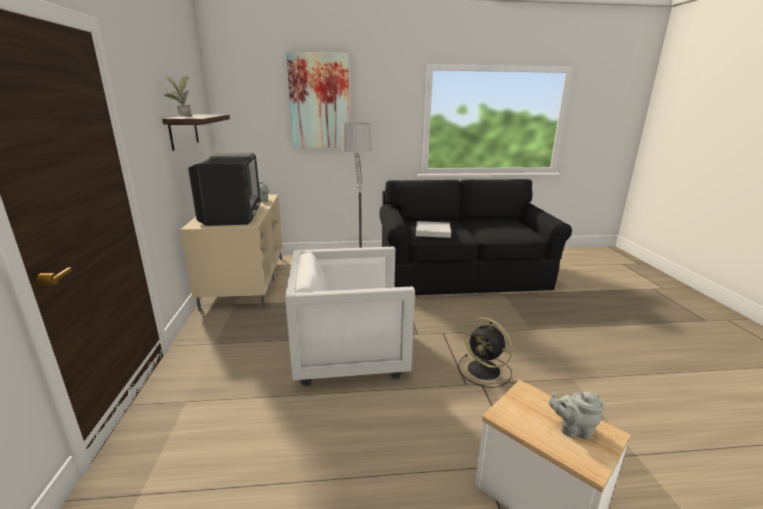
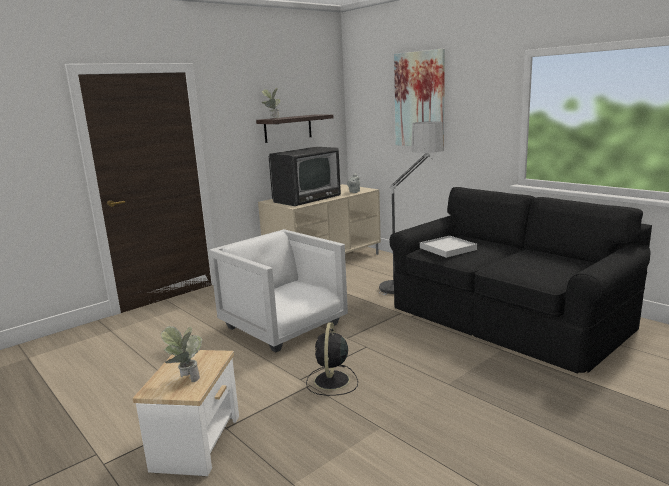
camera: 55 degrees right, 5 degrees down
grey teapot [549,392,604,440] -> potted plant [161,326,202,382]

